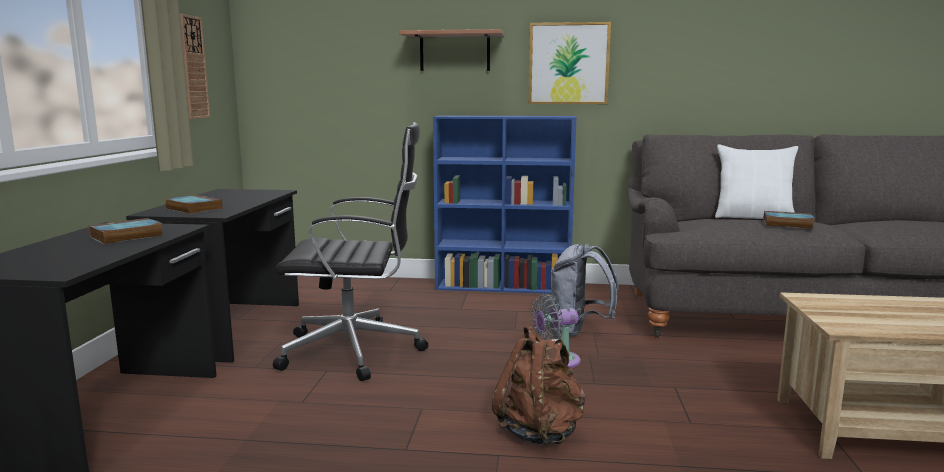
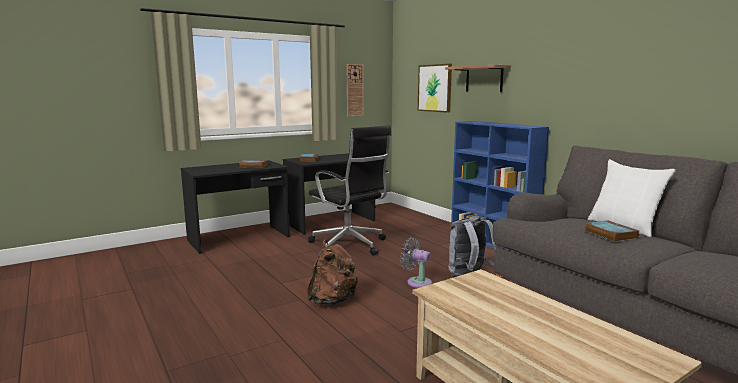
camera: 50 degrees right, 0 degrees up
picture [529,22,611,104] -> picture moved to [418,64,452,113]

